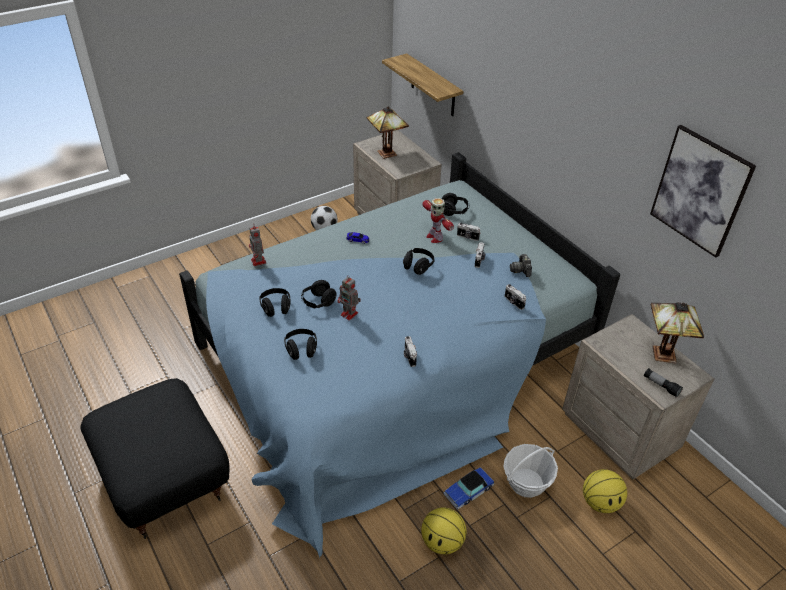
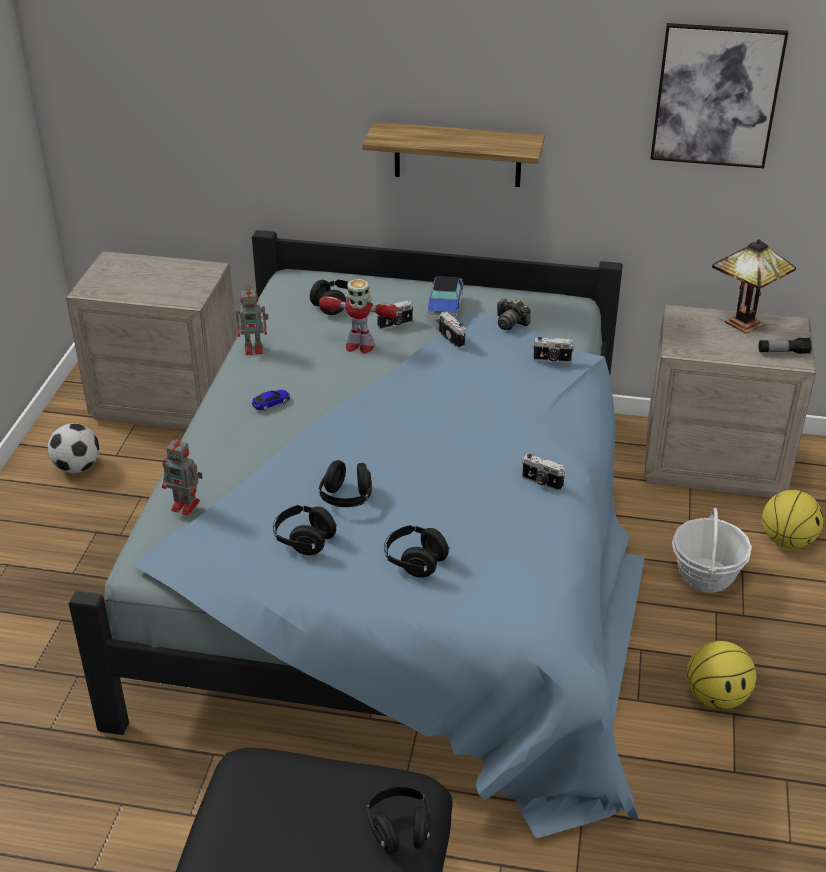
camera: 45 degrees left, 5 degrees down
toy robot [337,275,361,321] -> toy robot moved to [235,285,268,355]
table lamp [367,106,409,159] -> none
shelf [382,53,464,116] -> shelf moved to [362,122,545,187]
black headphones [403,248,435,275] -> black headphones moved to [367,786,431,854]
toy car [444,467,494,510] -> toy car moved to [427,276,463,319]

